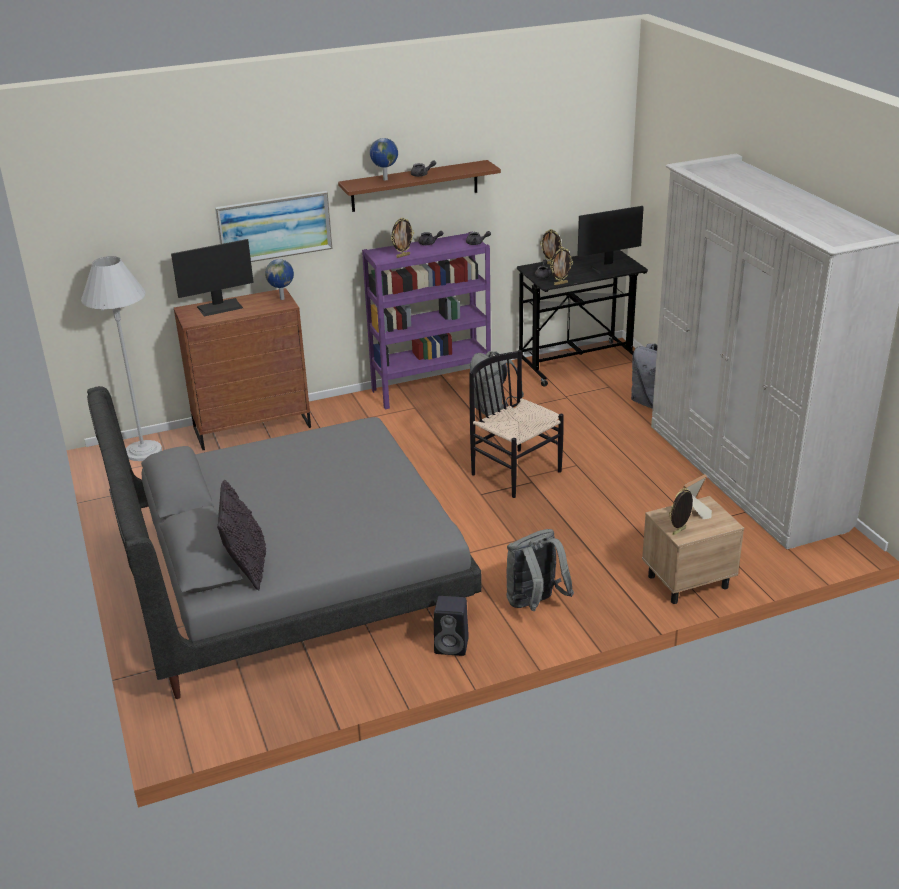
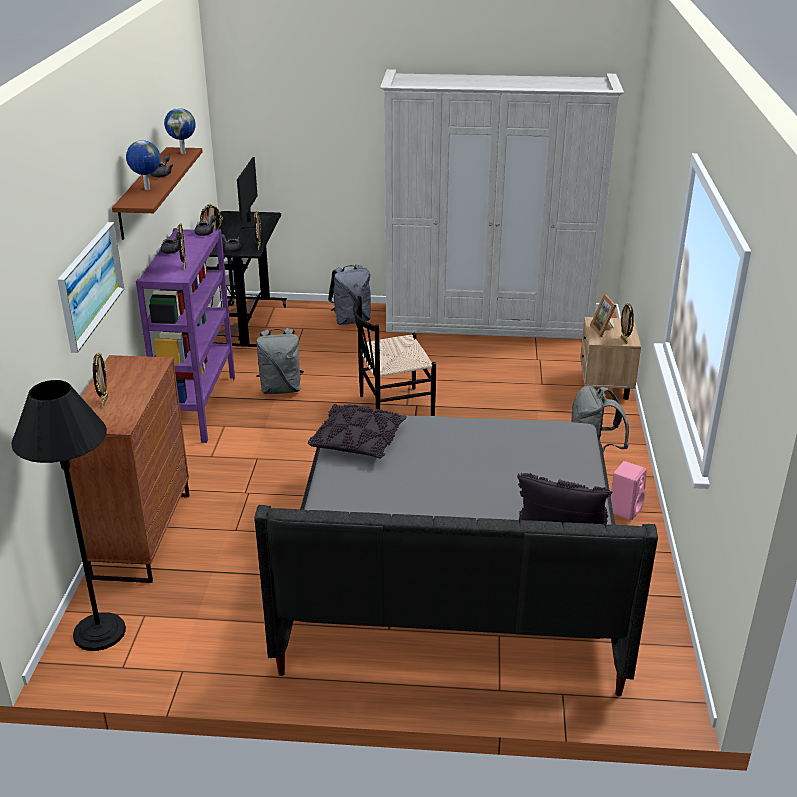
camera: 65 degrees left, 0 degrees up
white floor lamp [81,256,162,461] -> black floor lamp [11,380,126,651]
monitor [171,239,254,317] -> picture frame [93,352,108,407]
globe [265,259,294,300] -> globe moved to [164,108,196,154]
black speaker [434,596,469,656] -> pink speaker [610,461,647,520]
none -> black pillow [308,404,407,459]

